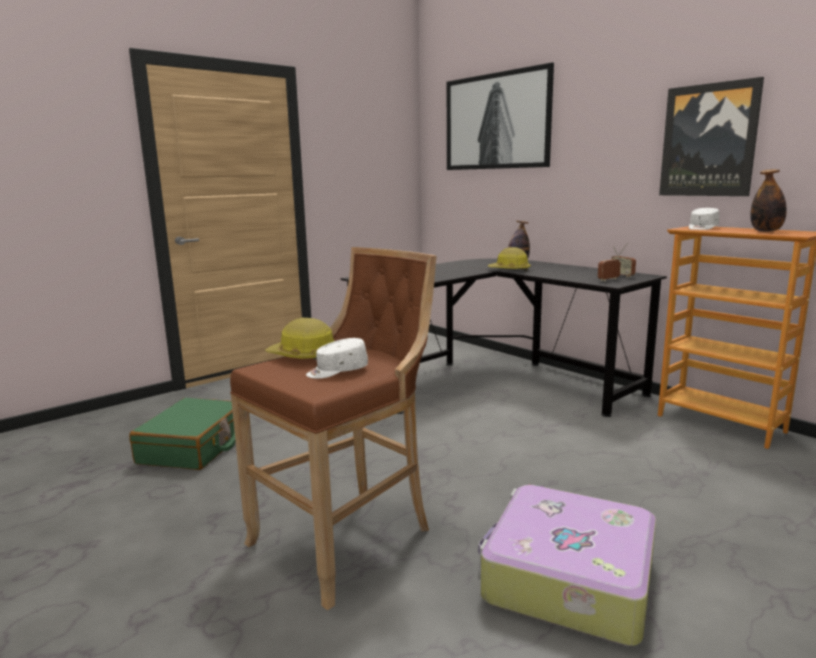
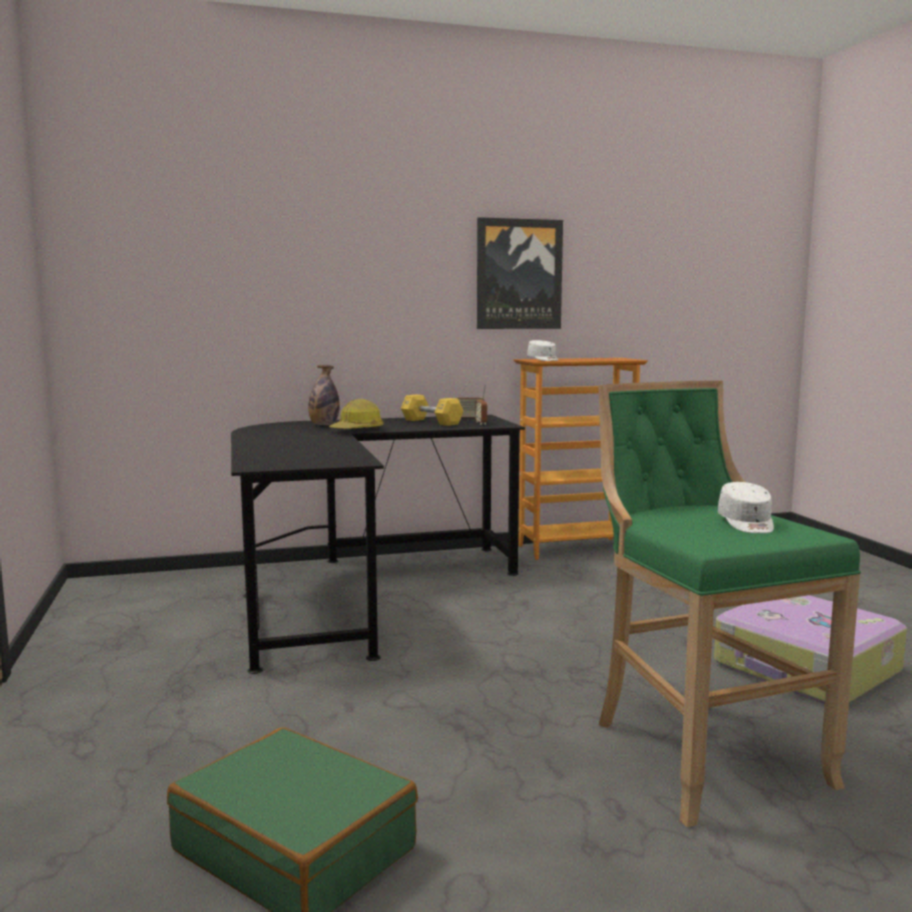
camera: 65 degrees left, 5 degrees down
brown stool [230,247,437,610] -> green stool [598,381,861,827]
hard hat [265,317,334,360] -> none
picture [447,62,554,170] -> none
bottle [750,169,787,232] -> none
none -> yellow dumbbell [401,395,464,426]

